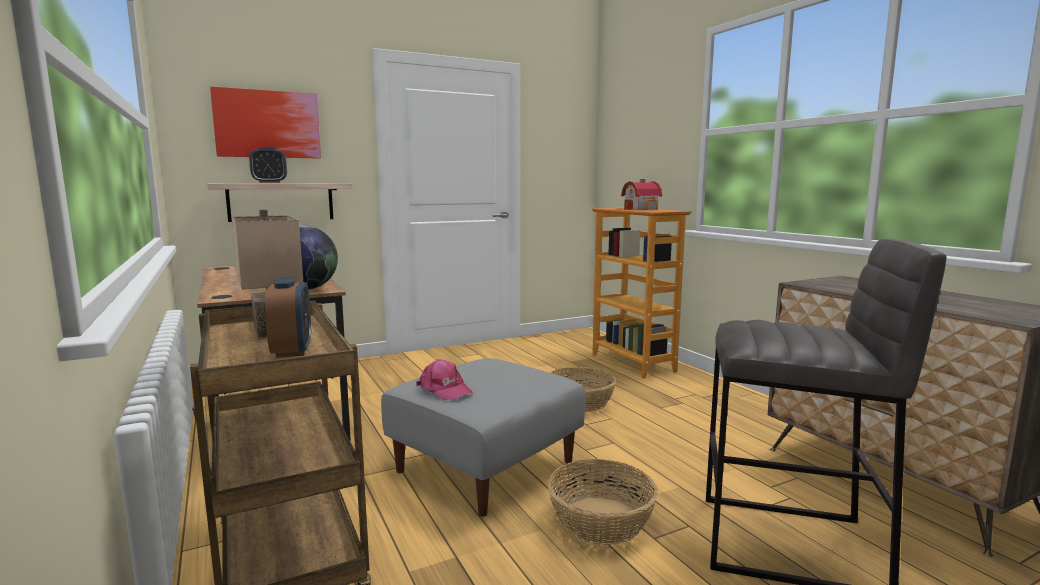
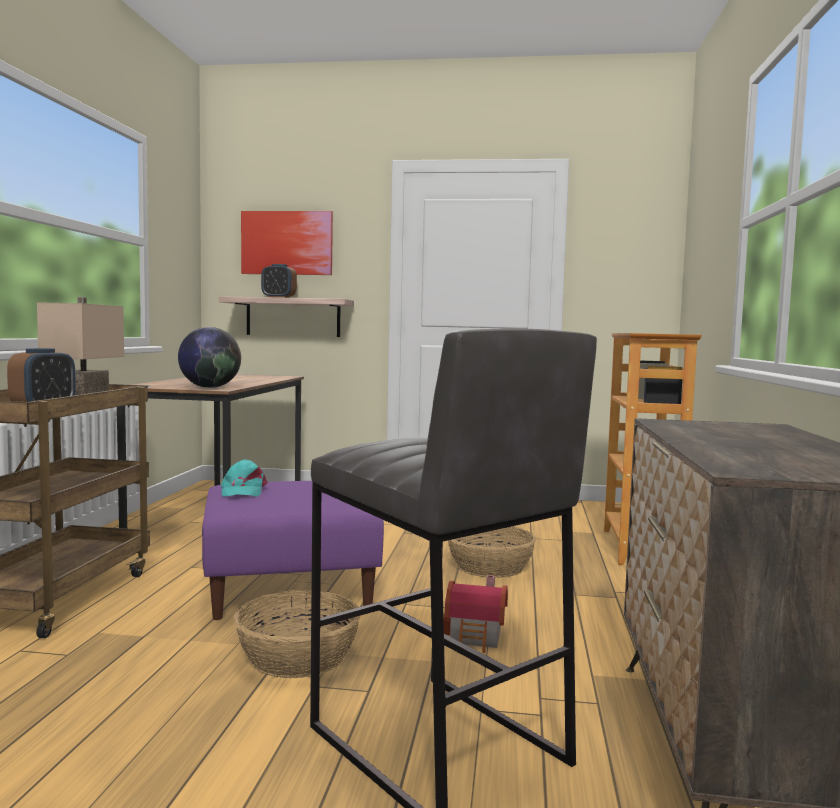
camera: 35 degrees right, 5 degrees down
grey ottoman [381,358,585,517] -> purple ottoman [202,481,384,620]
pink cap [416,359,473,400] -> turquoise cap [221,459,268,497]
toy house [621,179,662,210] -> toy house moved to [443,575,508,653]

